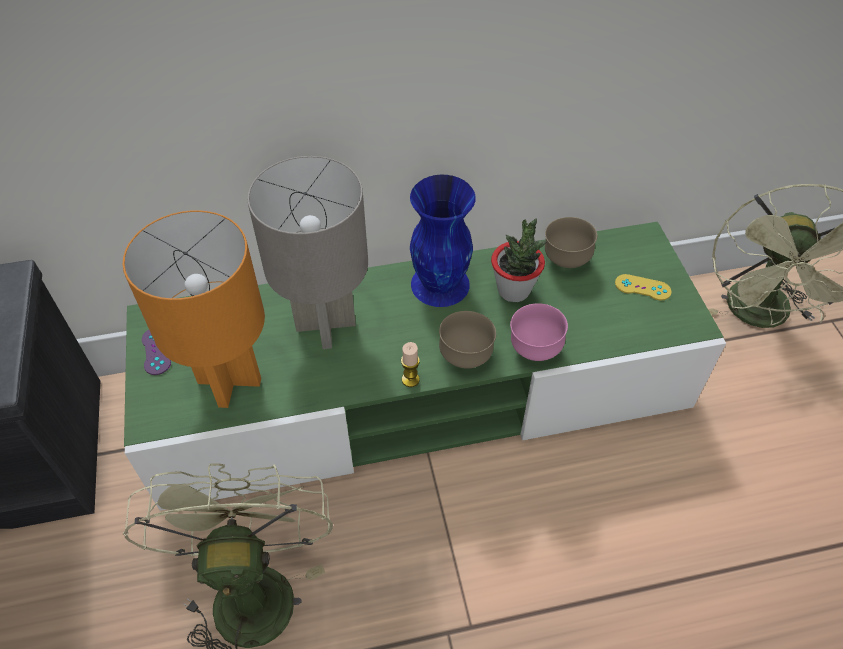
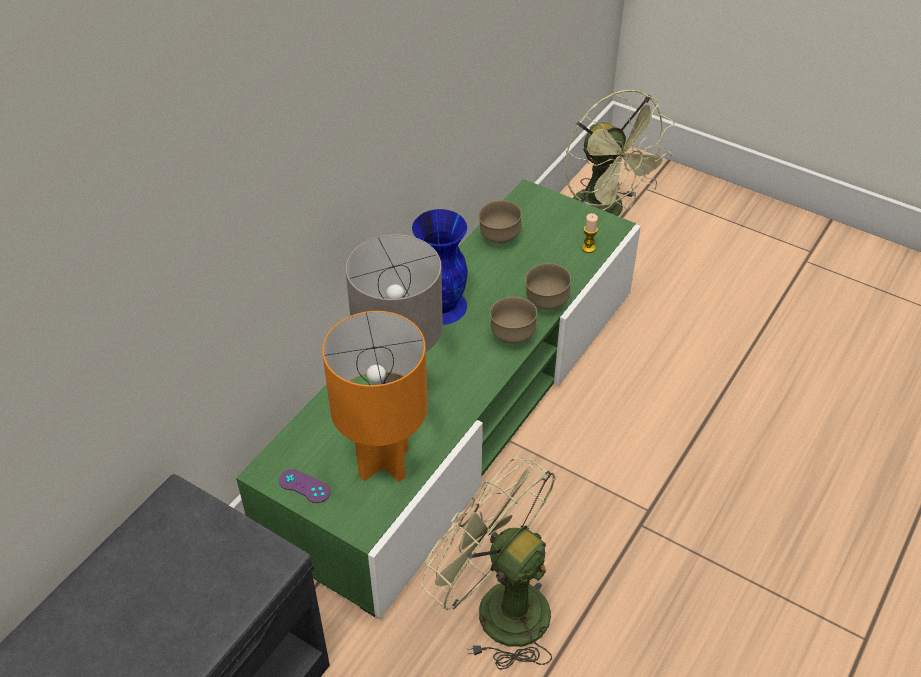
camera: 45 degrees left, 5 degrees down
candle [401,342,420,387] -> candle moved to [582,213,598,253]
potted plant [491,219,547,302] -> none
pink bowl [510,303,568,361] -> brown bowl [525,263,571,309]
yellow game controller [615,274,671,301] -> none

